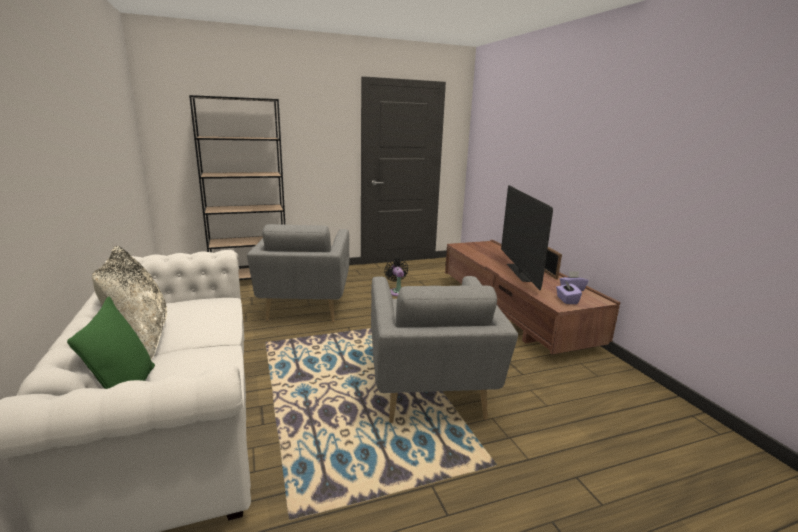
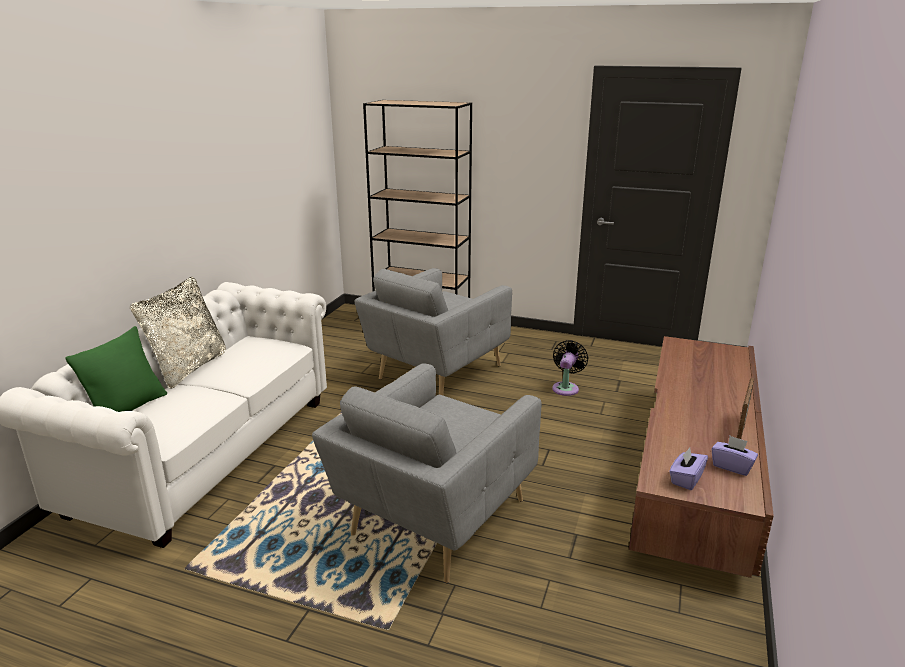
camera: 40 degrees right, 5 degrees up
television [501,185,553,290] -> none

